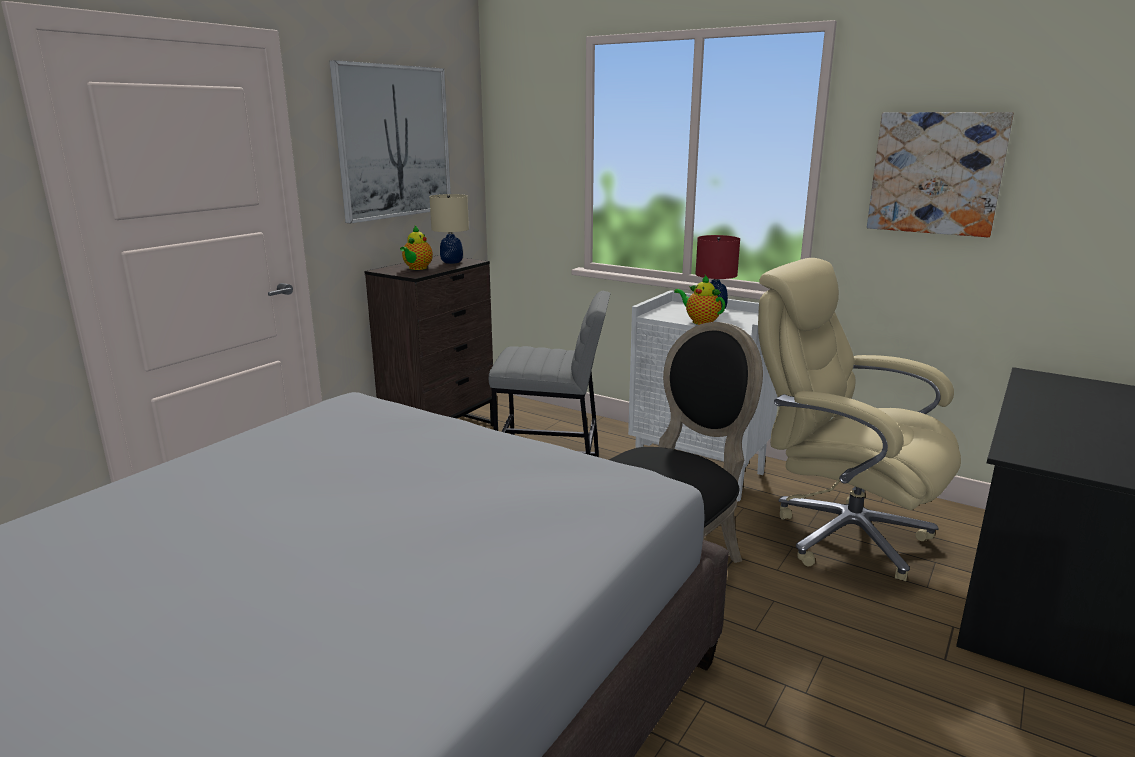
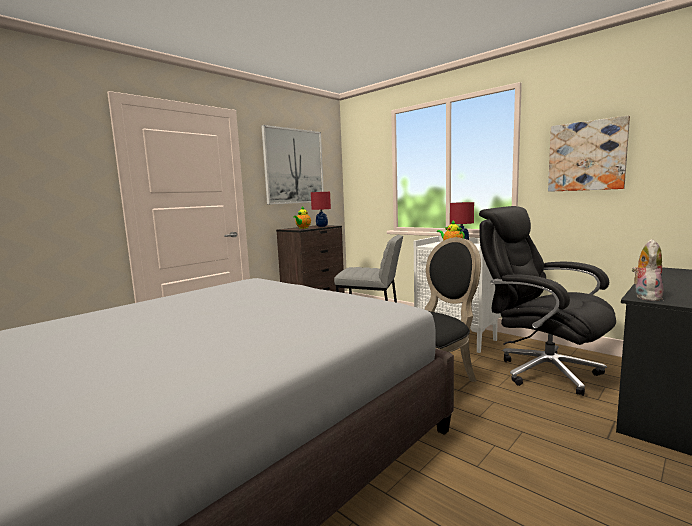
camera: 10 degrees right, 10 degrees down
beige table lamp [429,194,469,264] -> red table lamp [311,191,331,227]
beige office chair [758,258,961,581] -> black office chair [479,206,616,396]
none -> plush toy [632,239,663,301]

